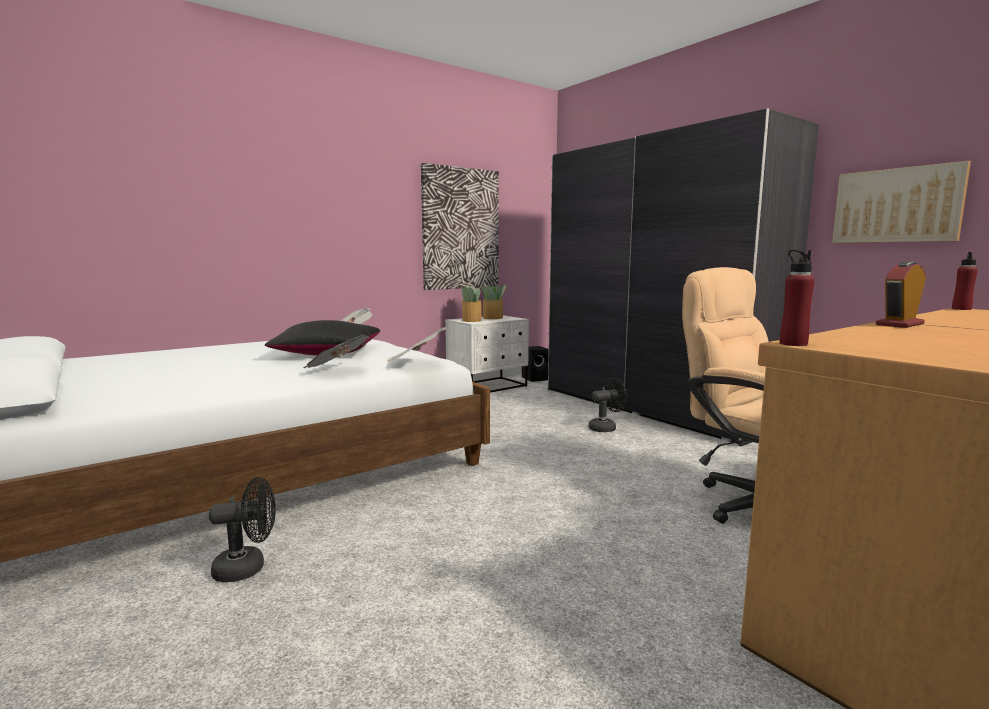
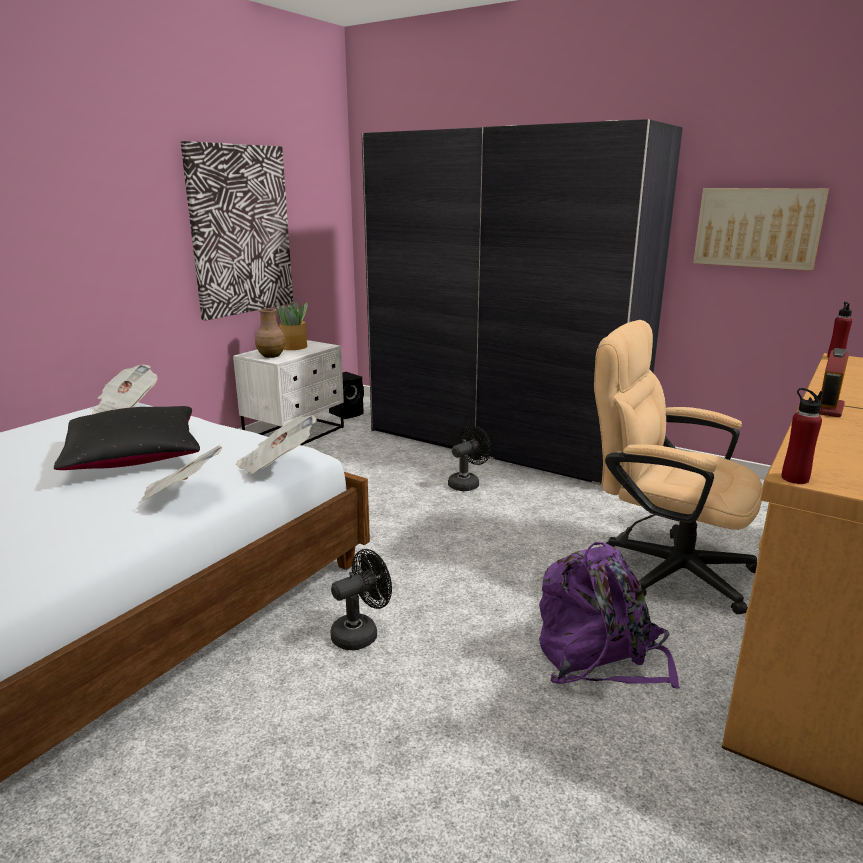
camera: 20 degrees left, 10 degrees up
black fan [209,477,276,583] -> black fan moved to [330,549,392,650]
potted plant [461,285,482,322] -> brown vase [255,308,286,358]
none -> purple backpack [539,542,680,688]

